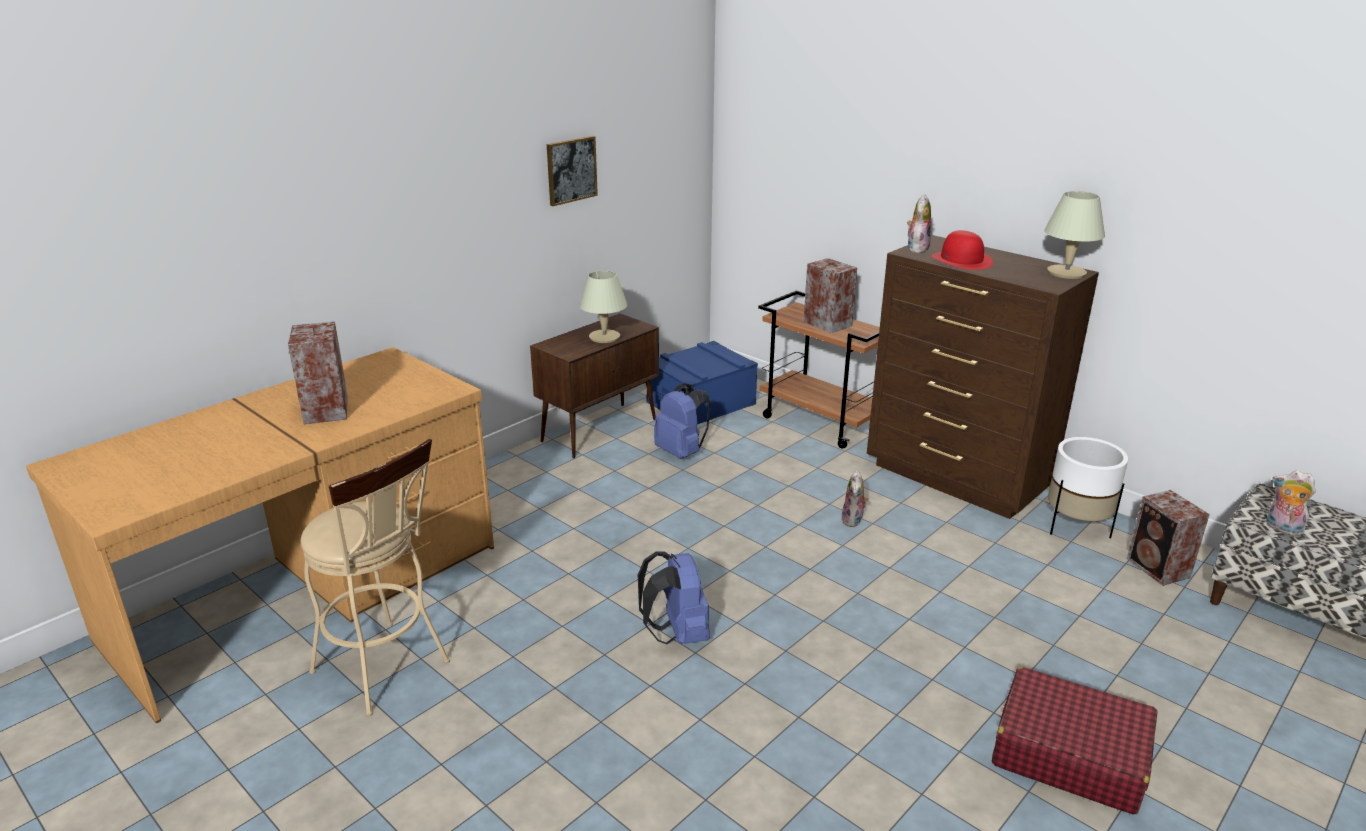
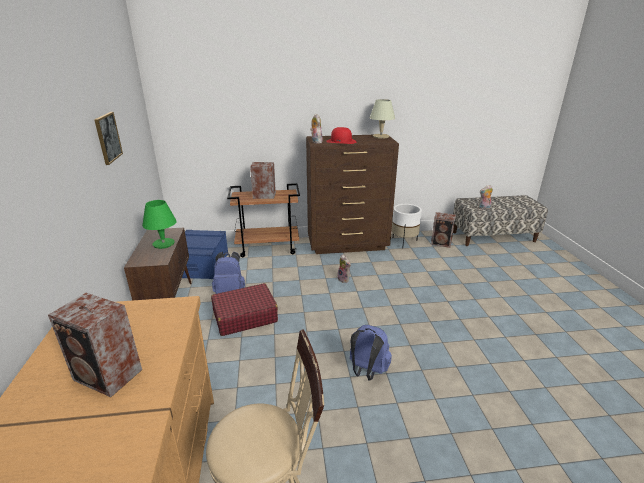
camera: 50 degrees left, 0 degrees up
beige table lamp [580,270,627,343] -> green table lamp [142,200,177,249]
red suitcase [992,667,1157,815] -> red suitcase moved to [211,283,278,336]

